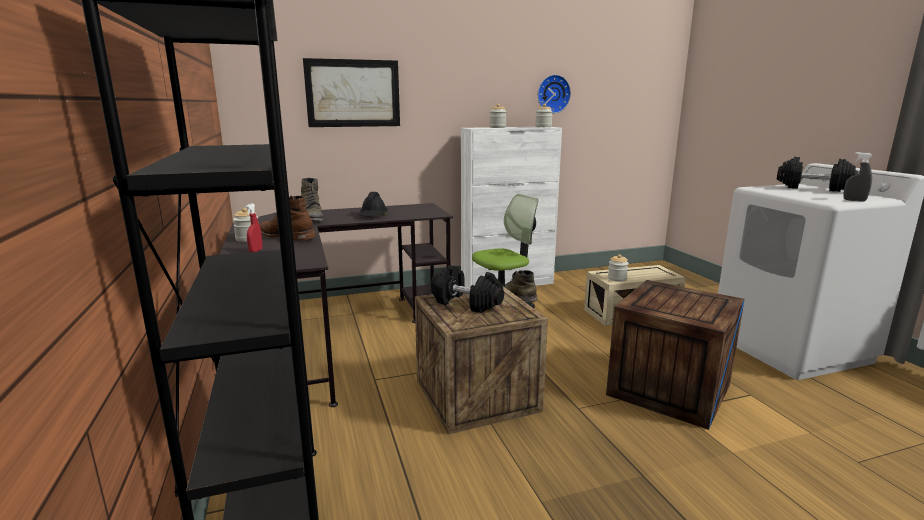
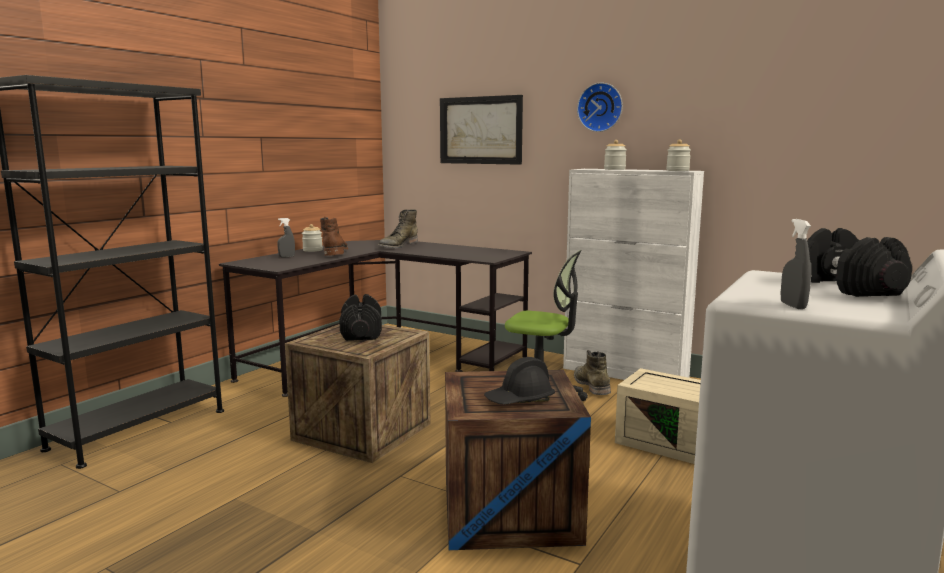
camera: 50 degrees right, 5 degrees down
red spray bottle [245,203,263,252] -> grey spray bottle [277,218,295,257]
black hard hat [358,192,388,216] -> black hard hat moved to [484,357,555,404]
wall clock [538,75,571,114] -> wall clock moved to [577,82,623,132]
jar [608,254,629,282] -> none

